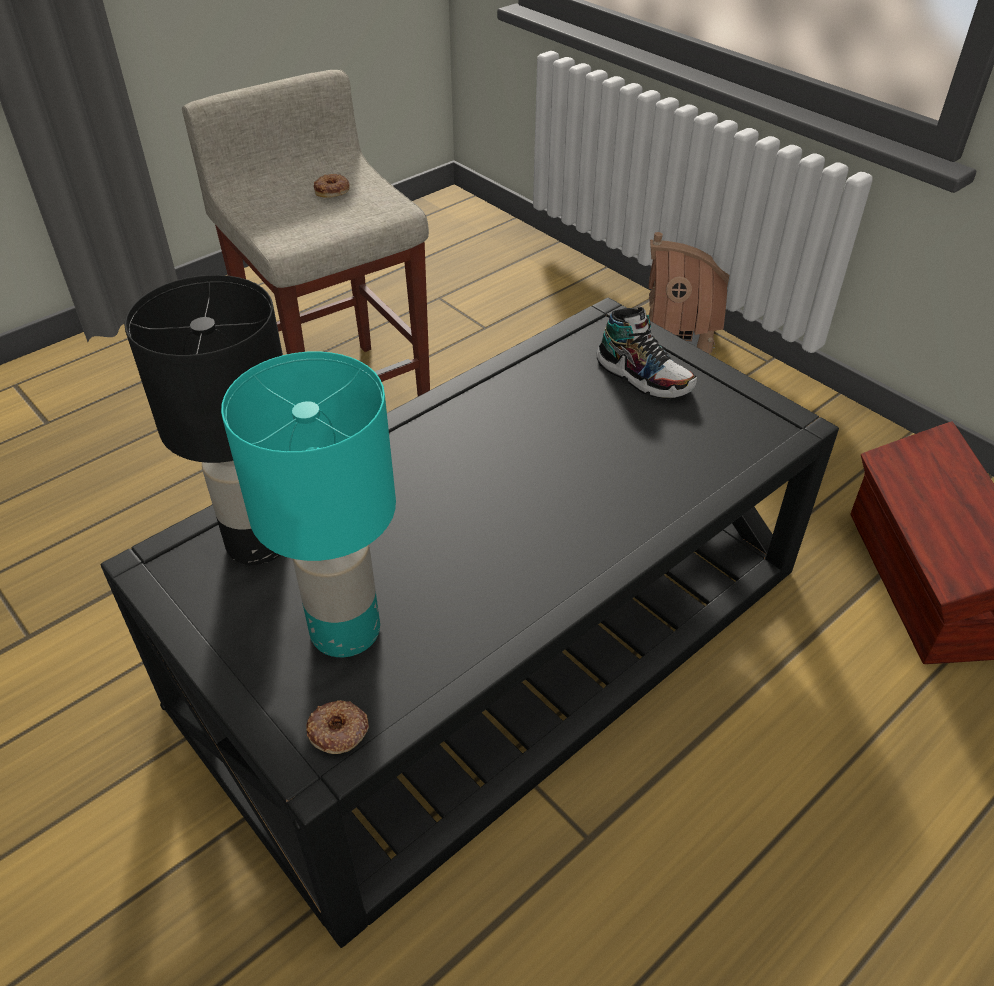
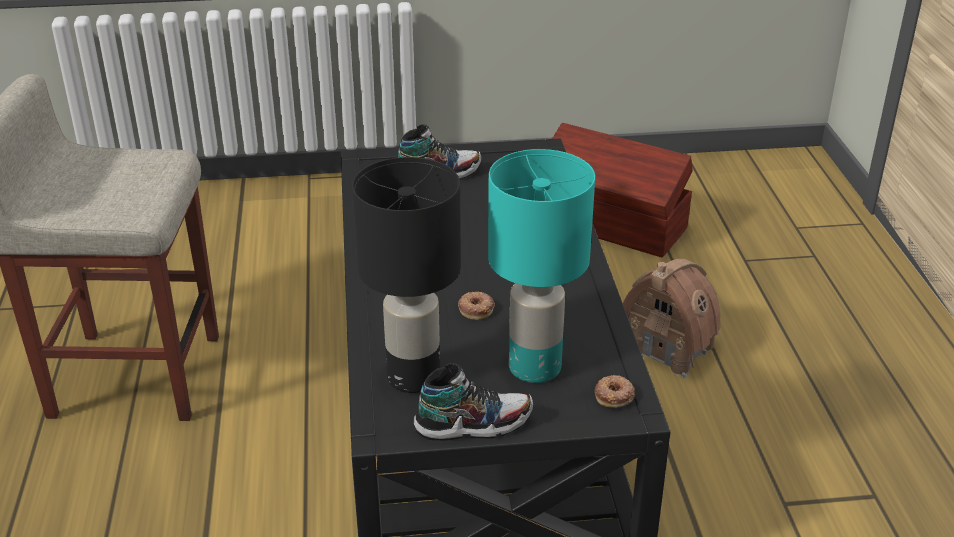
camera: 55 degrees left, 10 degrees down
donut [314,174,350,198] -> donut moved to [458,291,495,320]
toy house [649,232,729,354] -> toy house moved to [623,259,721,378]
none -> shoe [413,363,533,441]

